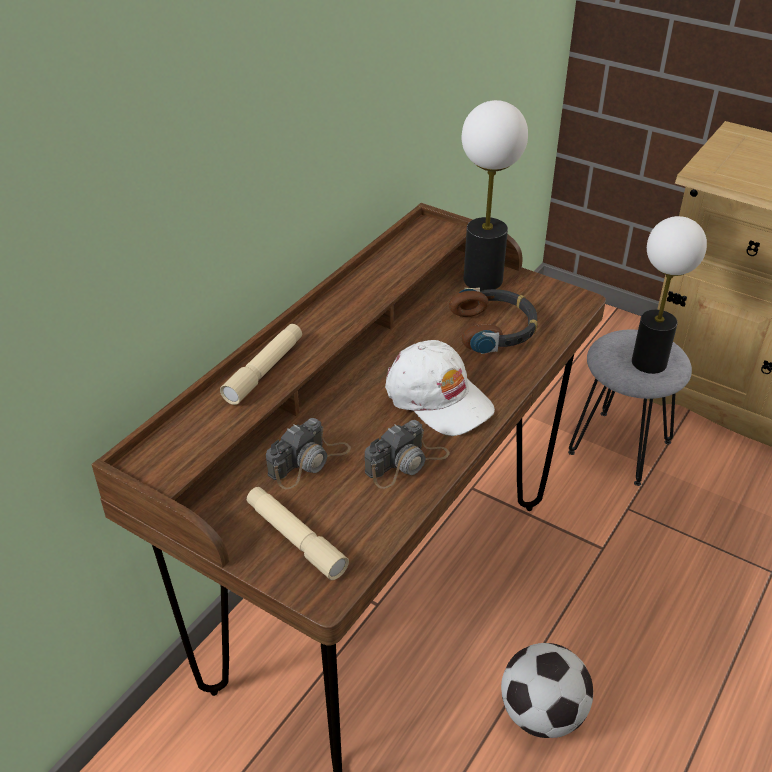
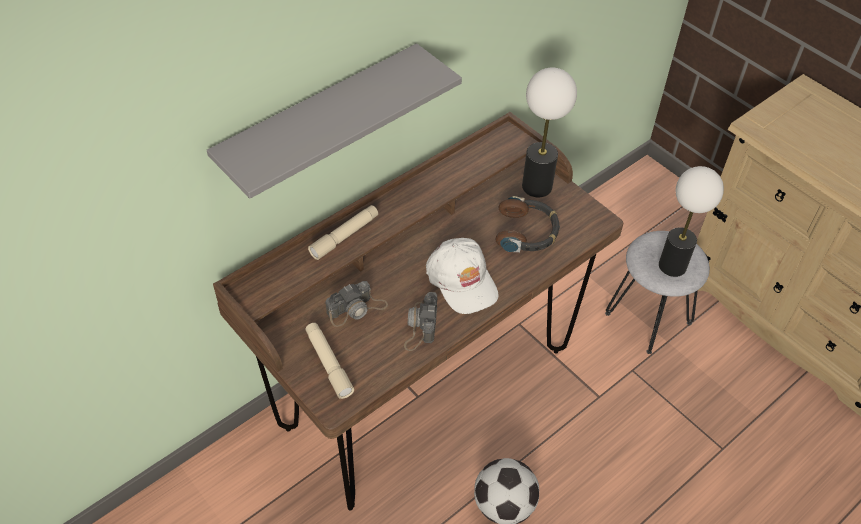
camera: 15 degrees right, 10 degrees up
camera [365,420,450,489] -> camera turned 120 degrees clockwise [404,292,438,351]
none -> grey shelf [207,43,462,199]

